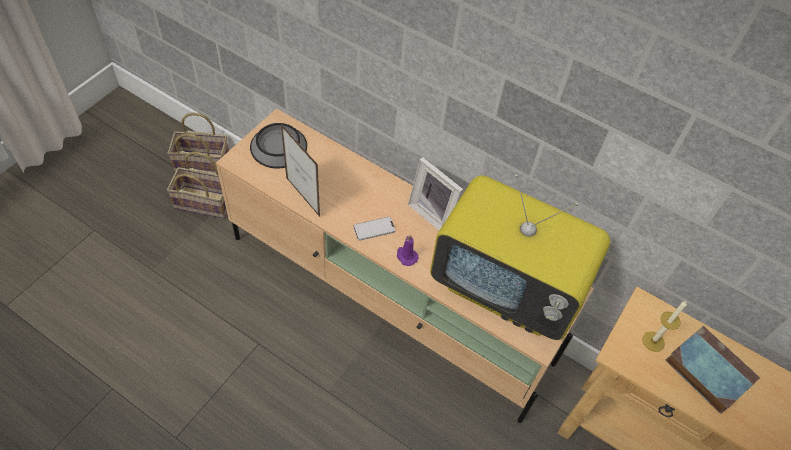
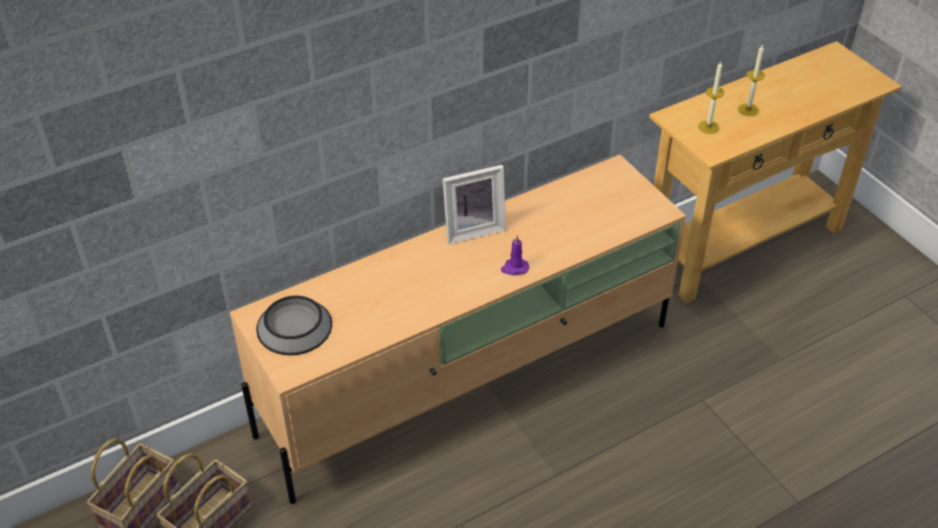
camera: 60 degrees left, 10 degrees down
picture frame [281,124,320,217] -> none
phone [353,217,395,241] -> none
television [430,174,610,340] -> none
book [665,326,760,414] -> candle [738,45,765,116]

